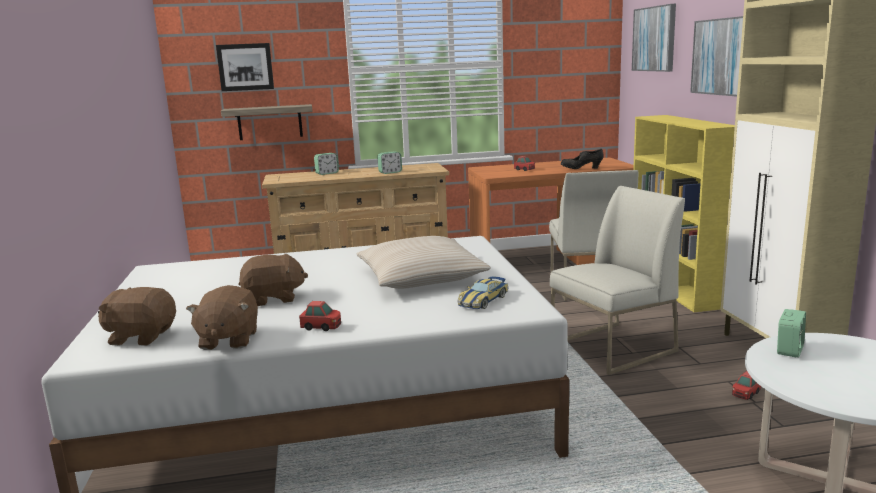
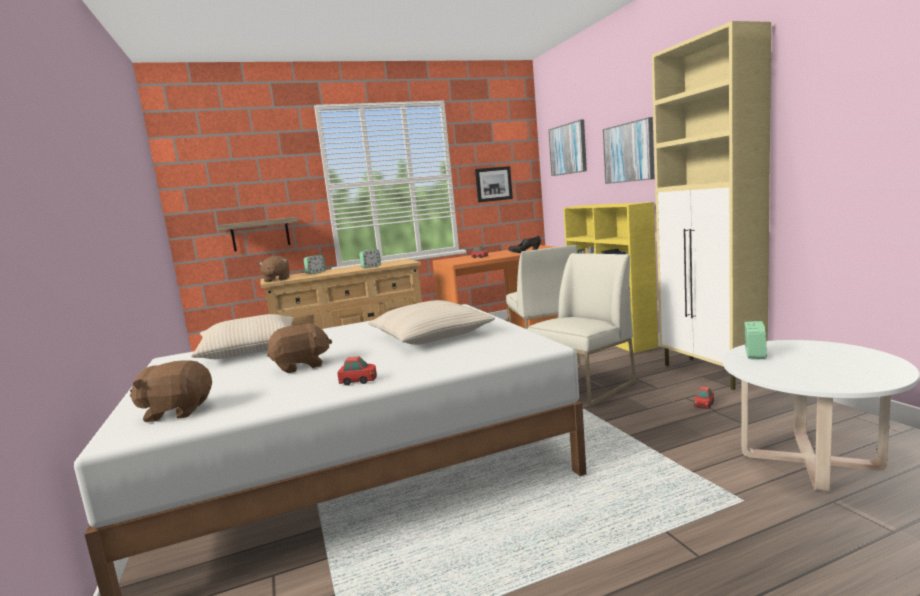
camera: 10 degrees left, 5 degrees down
brown plush toy [186,285,258,350] -> brown plush toy moved to [258,256,289,282]
picture [216,43,274,91] -> picture moved to [475,166,513,202]
toy car [457,276,508,309] -> none
none -> beige pillow [191,314,294,359]

